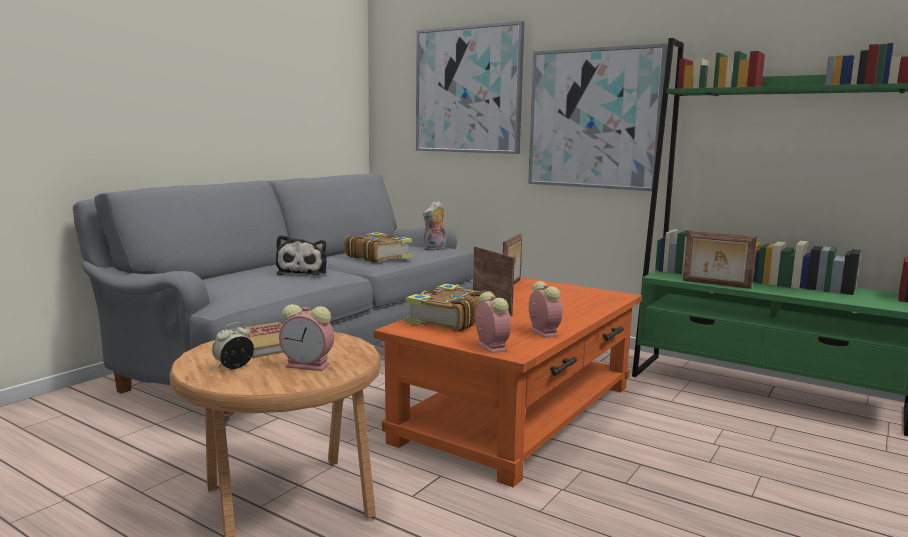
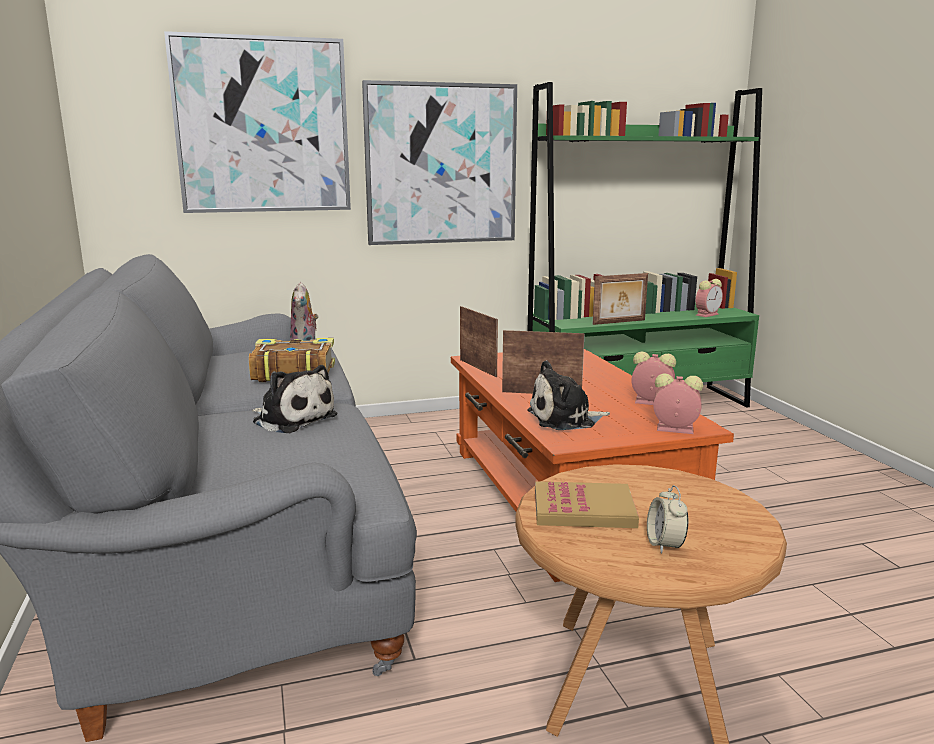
camera: 50 degrees left, 5 degrees up
alarm clock [279,304,334,371] -> alarm clock moved to [696,279,723,317]
book [406,284,494,332] -> plush toy [527,360,610,430]

